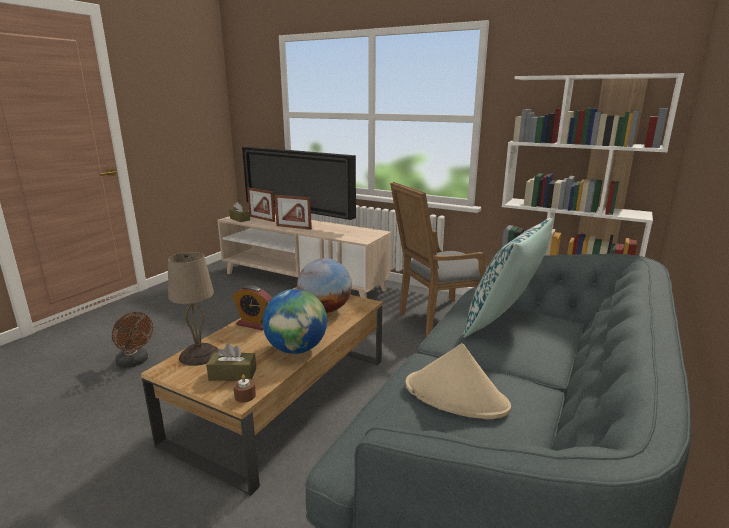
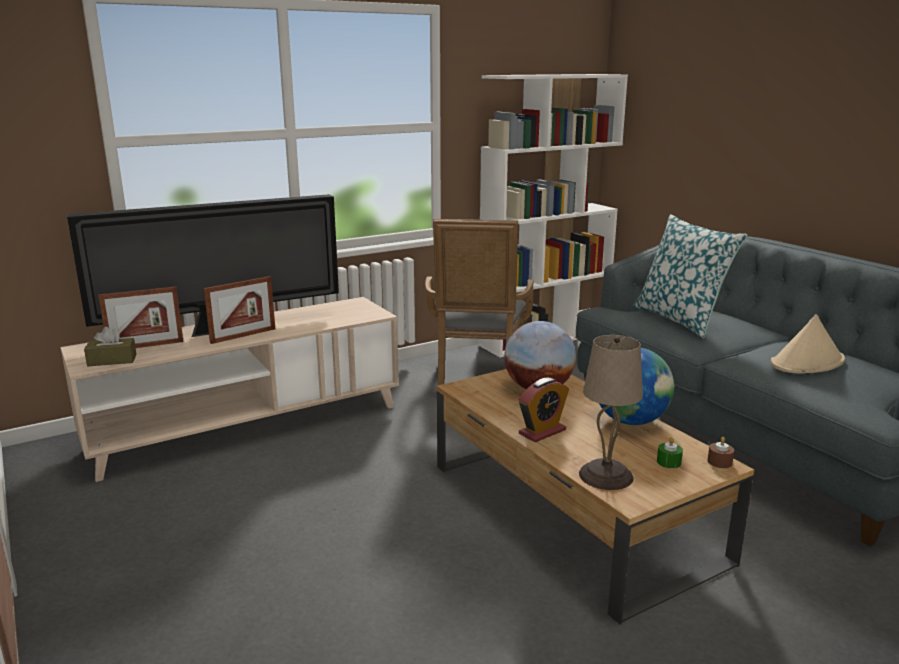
camera: 60 degrees left, 0 degrees up
brown fan [112,312,153,368] -> none
brown tissue box [206,343,256,381] -> green candle [657,437,683,468]

